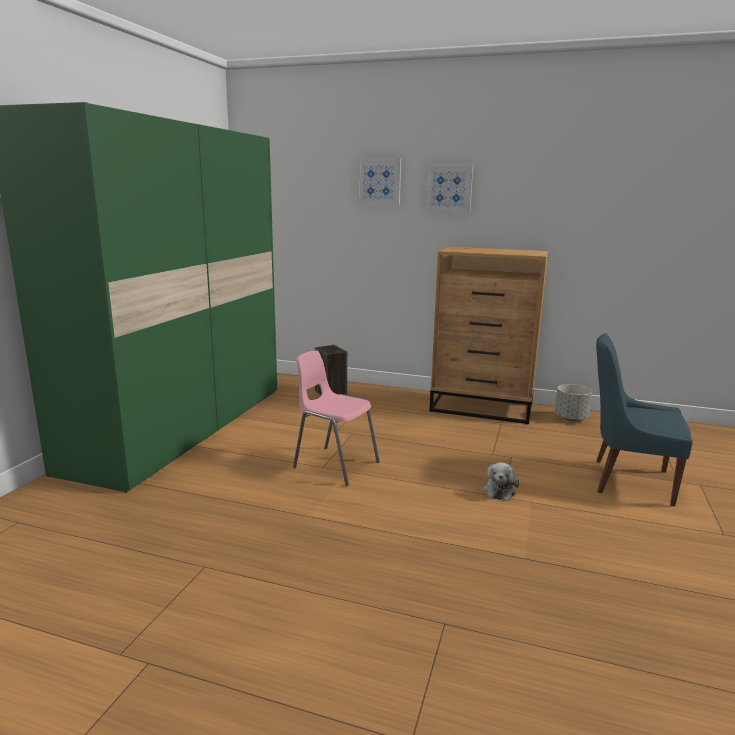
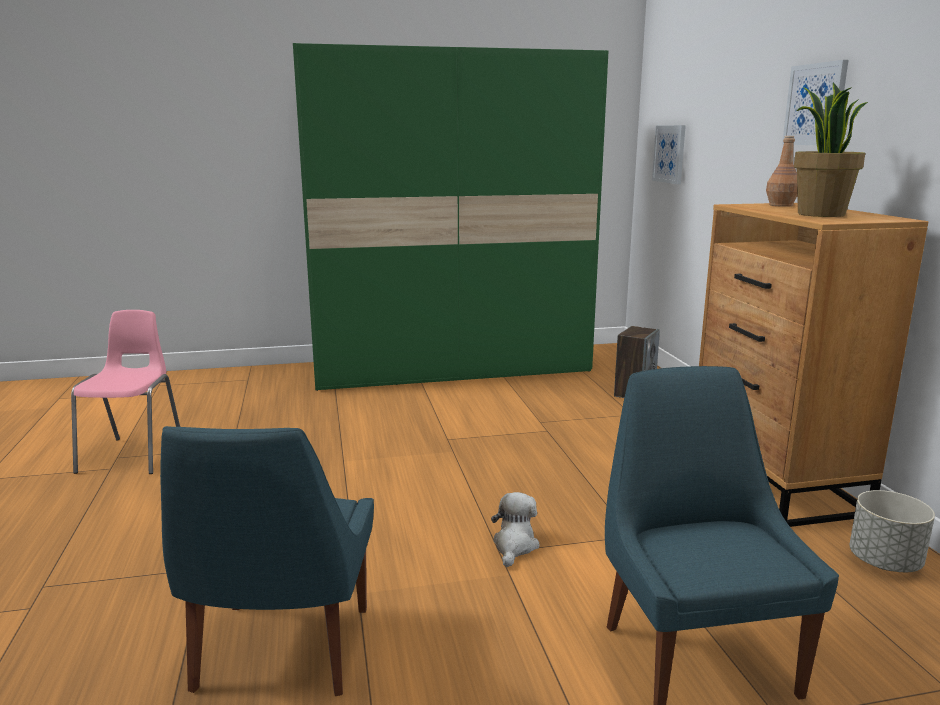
camera: 60 degrees right, 0 degrees up
pink chair [293,350,380,486] -> pink chair moved to [71,310,180,474]
picture [357,159,401,206] -> picture moved to [652,125,686,184]
plush toy [483,462,520,501] -> plush toy turned 120 degrees clockwise [491,492,540,567]
none -> blue chair [160,426,374,696]
none -> brown bottle [766,136,797,207]
none -> potted plant [794,82,868,217]

